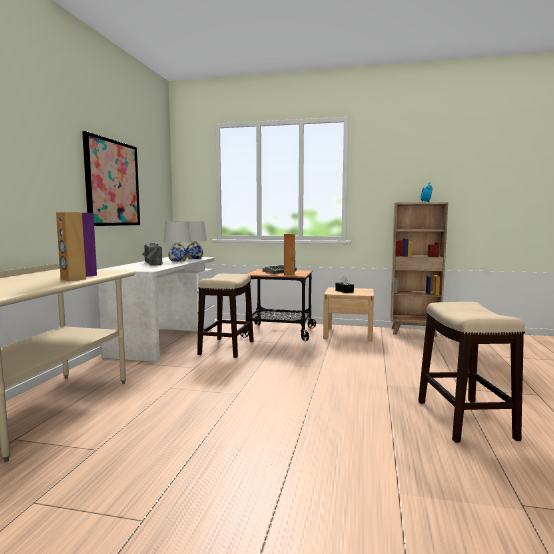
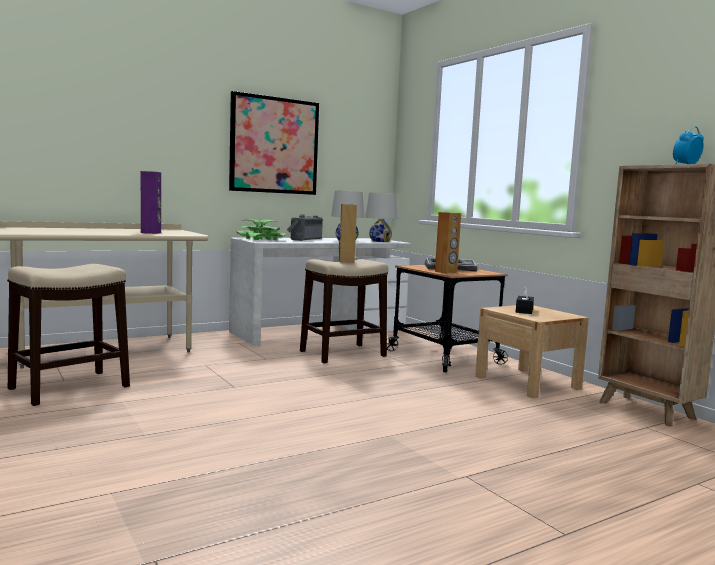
camera: 45 degrees right, 0 degrees up
brown speaker [56,212,86,281] -> brown speaker moved to [339,204,357,263]
stool [418,302,525,443] -> stool moved to [7,264,130,406]
none -> potted plant [237,219,286,240]

